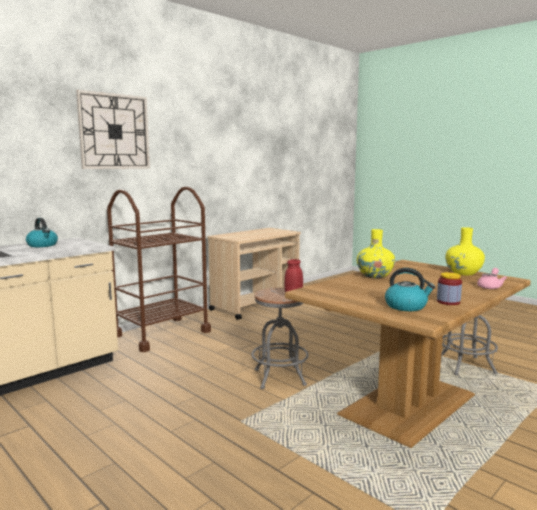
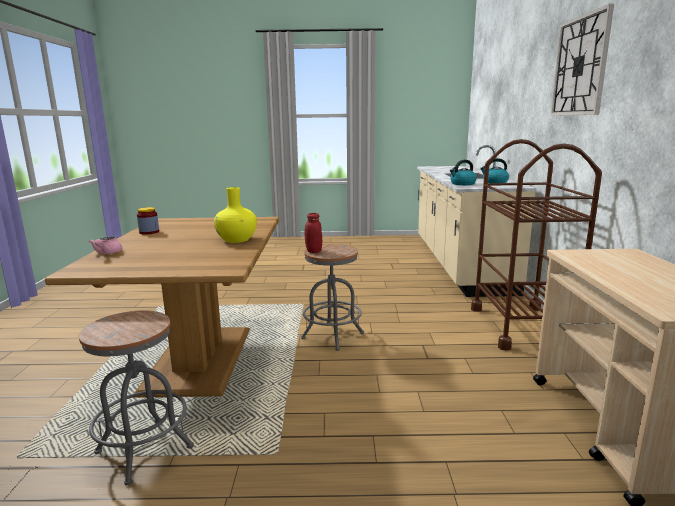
camera: 135 degrees right, 5 degrees up
kettle [385,268,435,311] -> kettle moved to [450,160,477,185]
yellow vase [445,227,485,275] -> none

